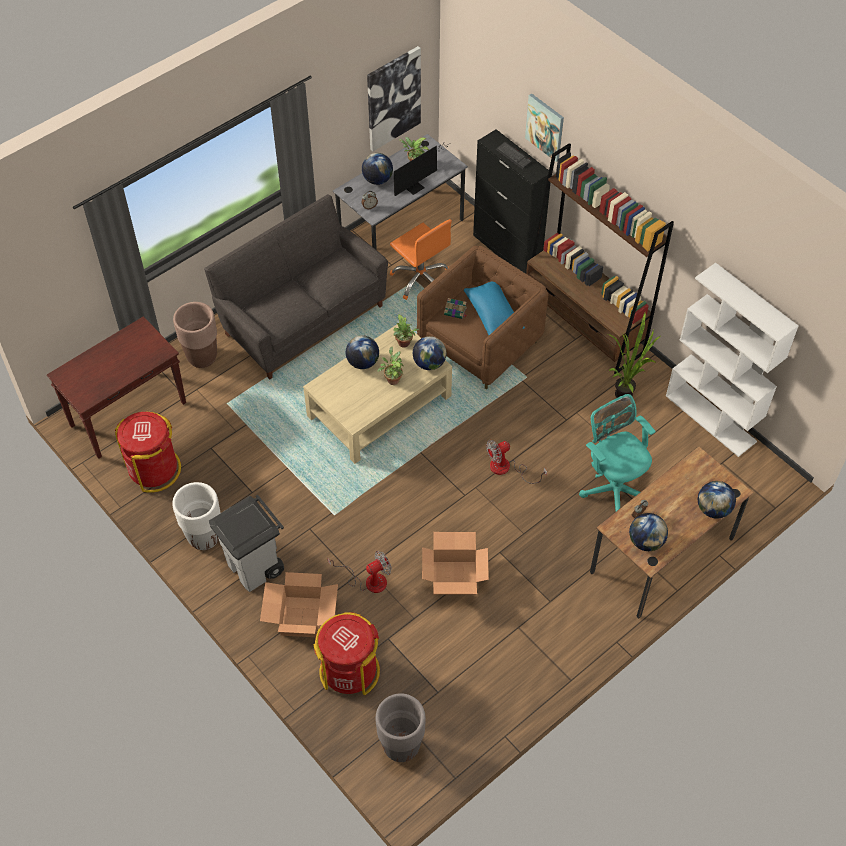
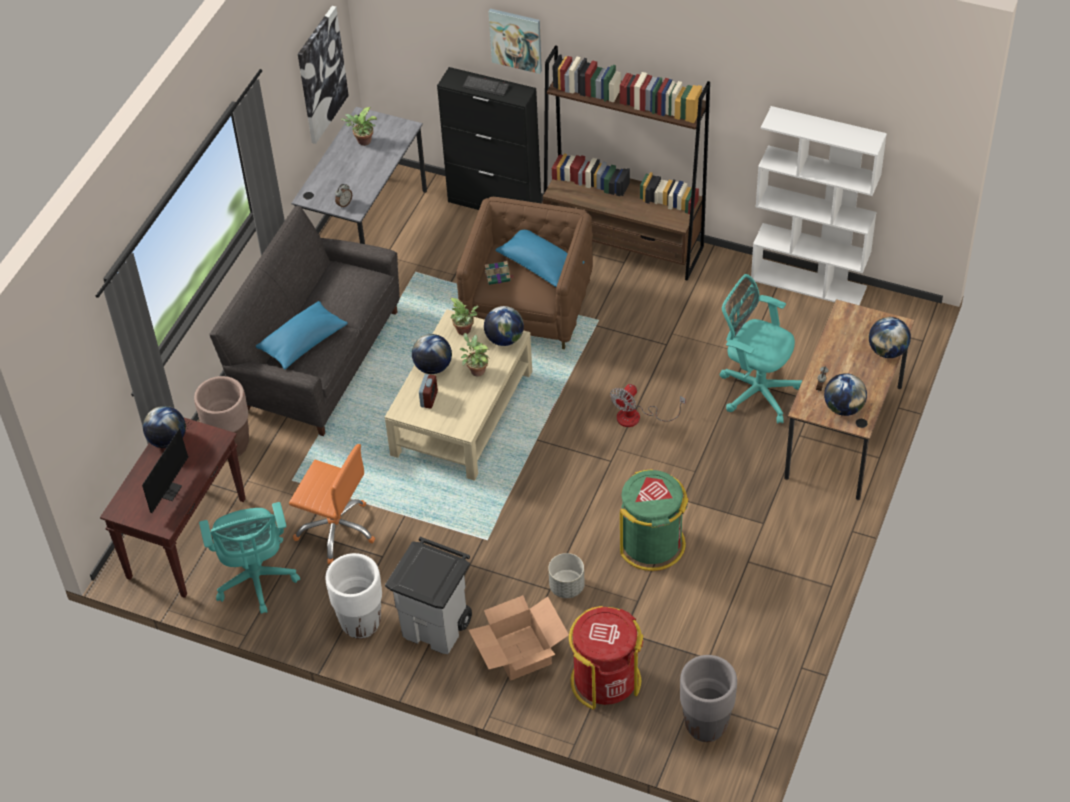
camera: 25 degrees left, 5 degrees down
red trash can [115,412,181,492] -> turquoise office chair [199,502,300,614]
fan [327,551,392,593] -> grey planter [548,553,585,598]
globe [362,153,393,185] -> globe moved to [143,406,186,448]
orange office chair [390,219,452,300] -> orange office chair moved to [289,444,375,564]
monitor [394,143,444,196] -> monitor moved to [142,421,191,513]
cardboard box [422,532,489,595] -> green trash can [620,469,688,571]
potted plant [606,313,660,398] -> none
none -> blue pillow [256,301,348,369]
none -> alarm clock [419,374,438,409]

